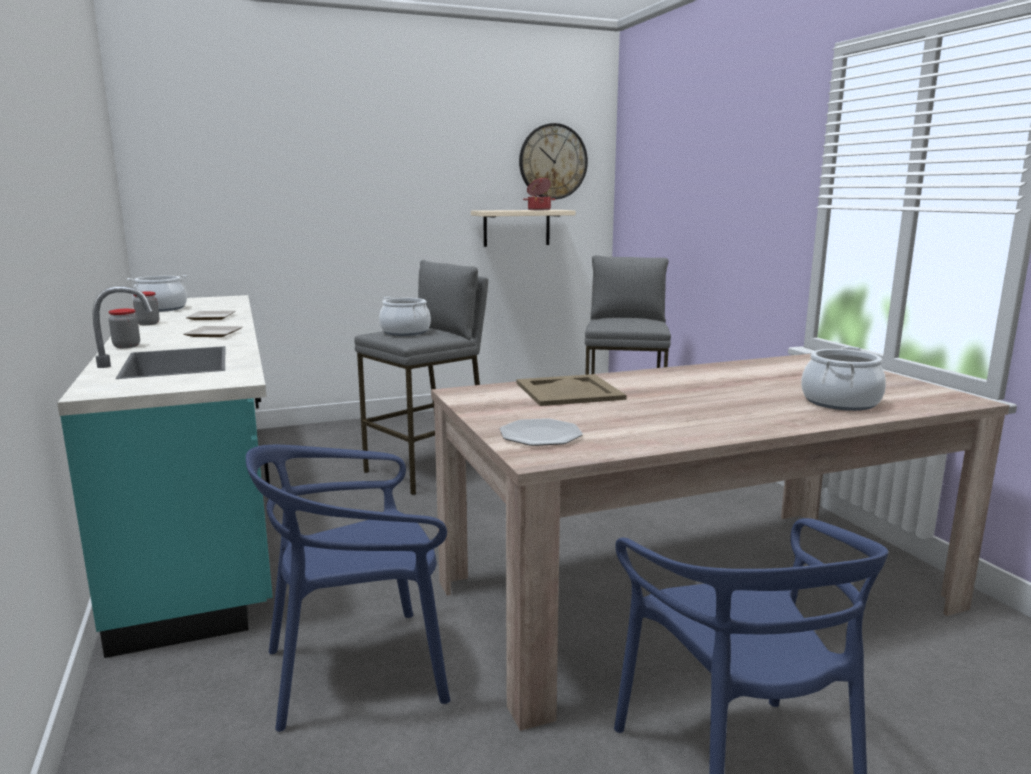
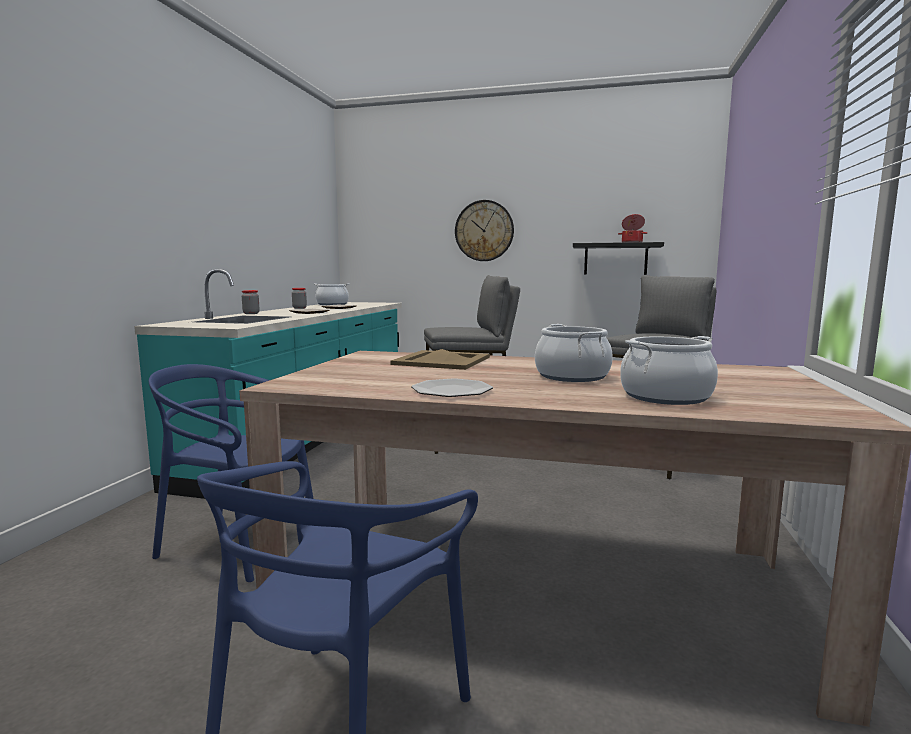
camera: 35 degrees right, 5 degrees down
cooking pot [379,297,431,336] -> cooking pot moved to [535,324,613,382]
beige shelf [471,210,576,247] -> black shelf [573,242,664,275]
plate [500,418,583,446] -> plate moved to [411,378,493,397]
wall clock [519,123,588,199] -> wall clock moved to [455,200,514,261]

